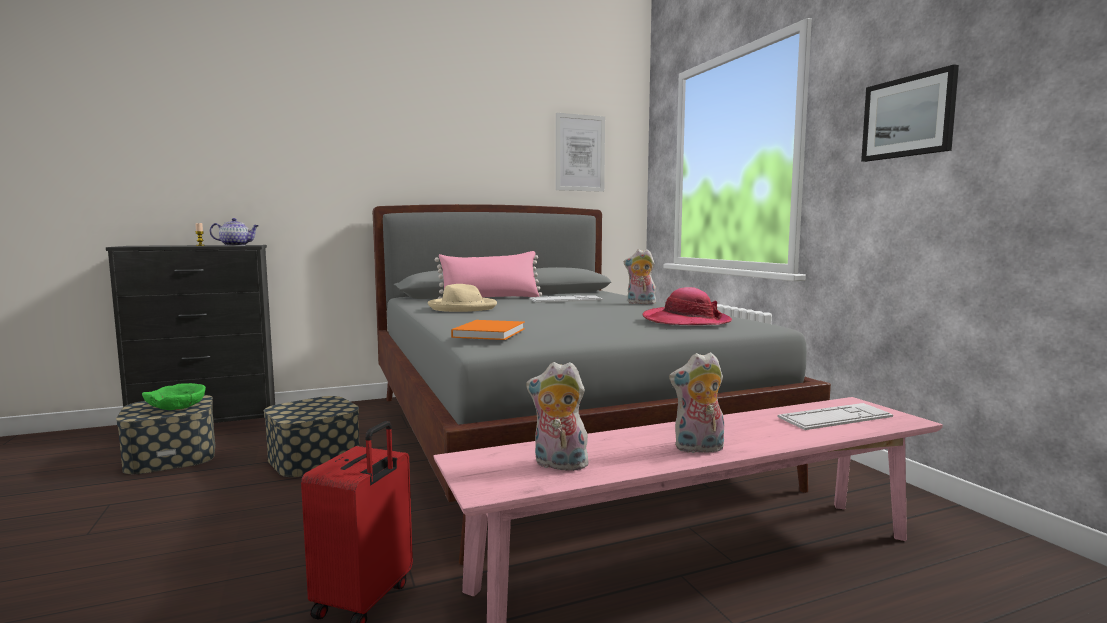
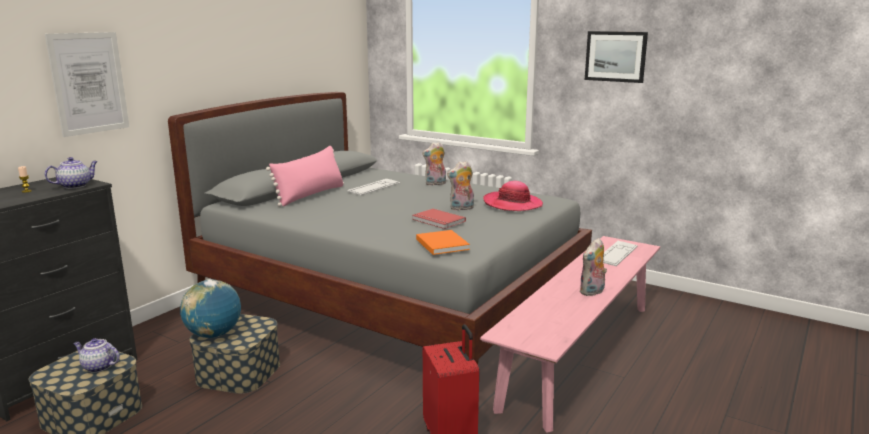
camera: 35 degrees left, 10 degrees up
green bowl [142,383,206,410] -> teapot [73,338,120,373]
beige hat [428,284,497,312] -> none
plush toy [526,362,591,473] -> plush toy moved to [447,161,474,211]
picture [556,113,605,192] -> picture moved to [45,32,129,137]
none -> globe [180,279,241,338]
none -> red book [412,209,466,229]

